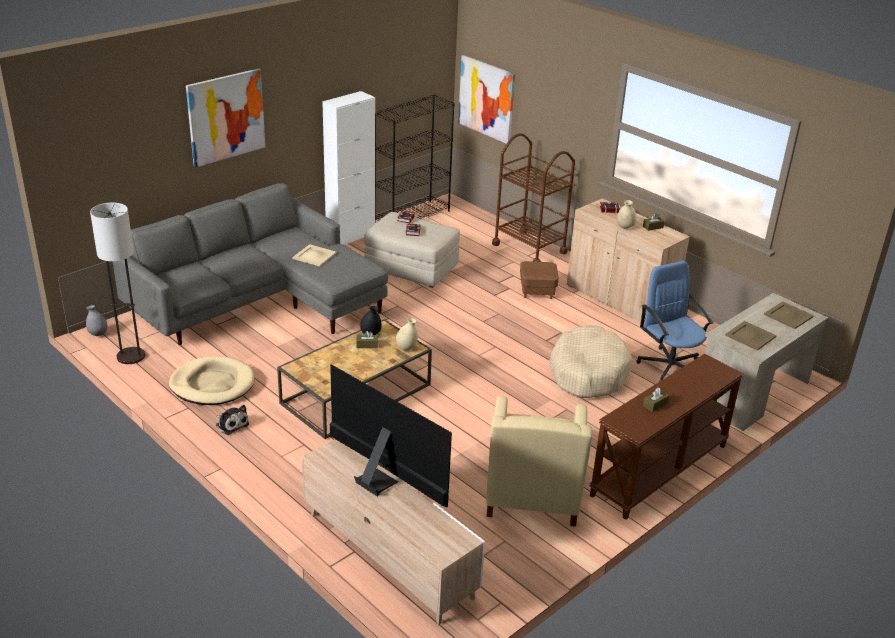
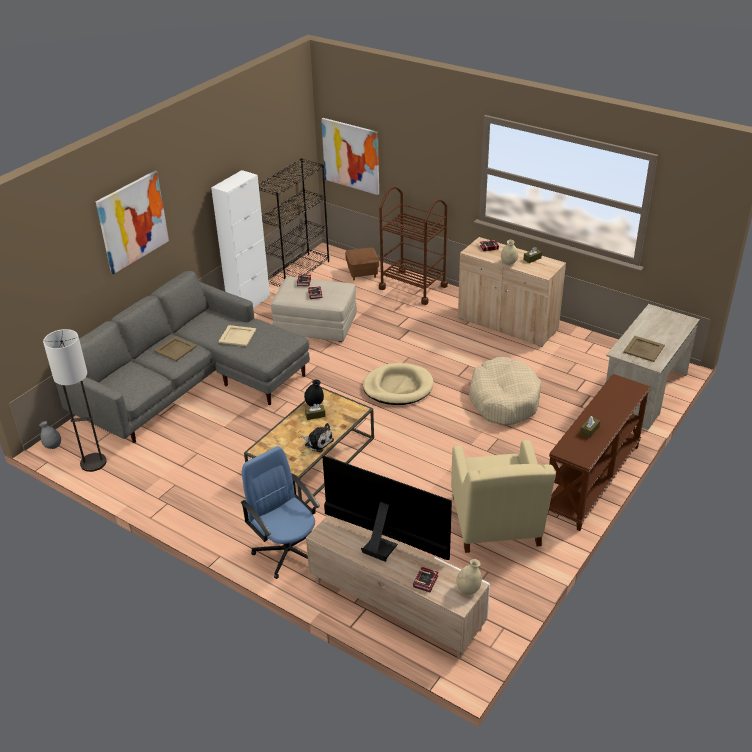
camera: 10 degrees left, 5 degrees up
beige dog bed [169,356,255,405] -> beige dog bed moved to [363,363,434,405]
plush toy [216,405,249,435] -> plush toy moved to [301,423,334,452]
beige vase [396,318,418,351] -> beige vase moved to [456,559,482,595]
brown ottoman [520,261,559,299] -> brown ottoman moved to [345,247,379,280]
blue office chair [636,261,714,382] -> blue office chair moved to [241,446,320,579]
beige tray [764,302,814,329] -> beige tray moved to [154,336,197,361]
none -> book [413,567,438,592]

